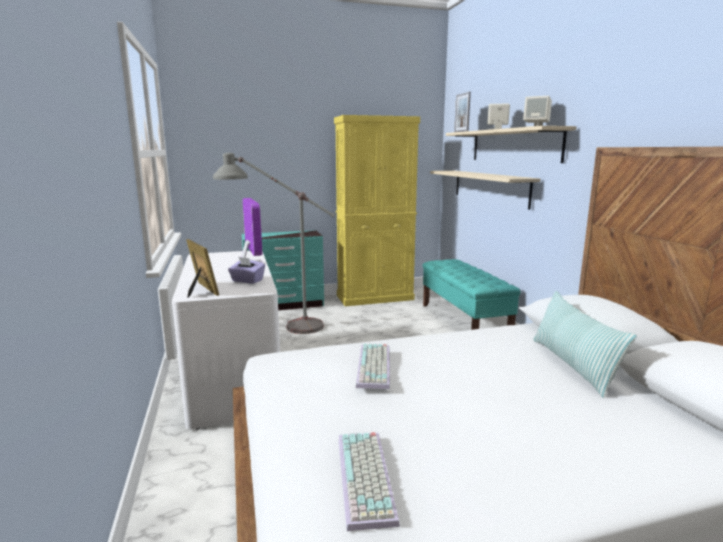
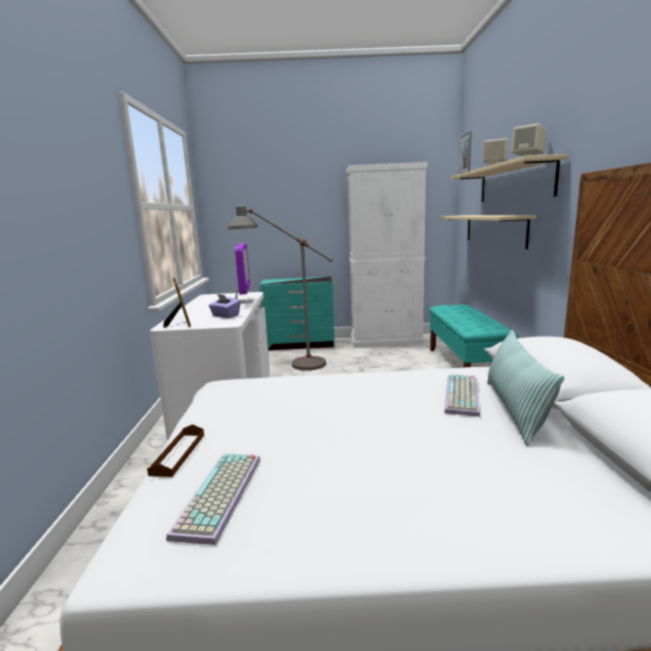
camera: 15 degrees right, 0 degrees up
yellow cabinet [334,115,420,306] -> white cabinet [346,162,428,348]
keyboard [356,344,390,389] -> keyboard moved to [445,374,480,417]
none -> brown tray [147,424,204,477]

